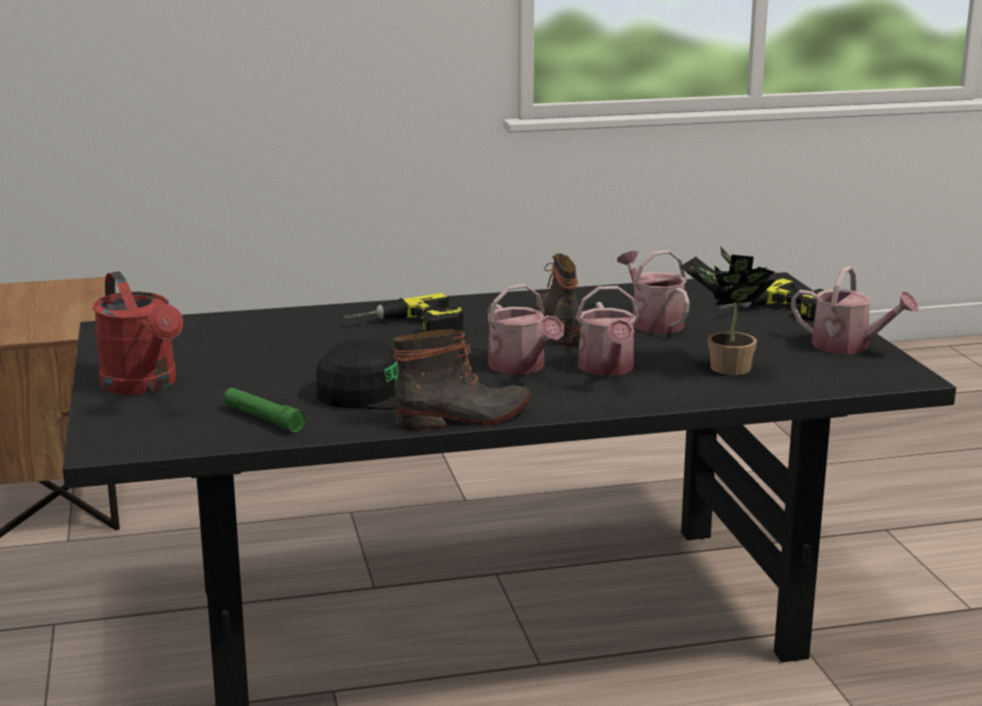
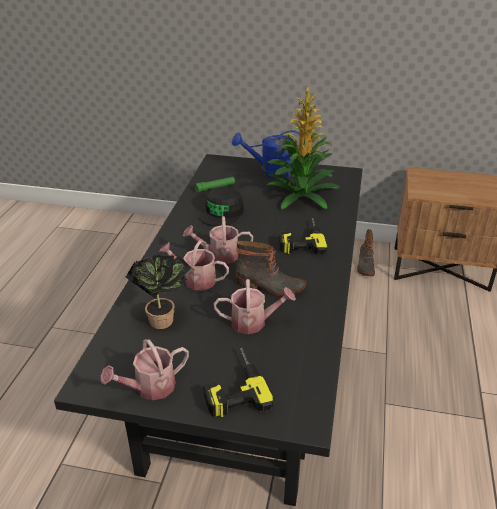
camera: 115 degrees right, 15 degrees up
red watering can [92,271,183,395] -> blue watering can [232,130,299,179]
boot [393,329,530,430] -> boot moved to [357,229,376,276]
none -> potted plant [267,86,340,209]

